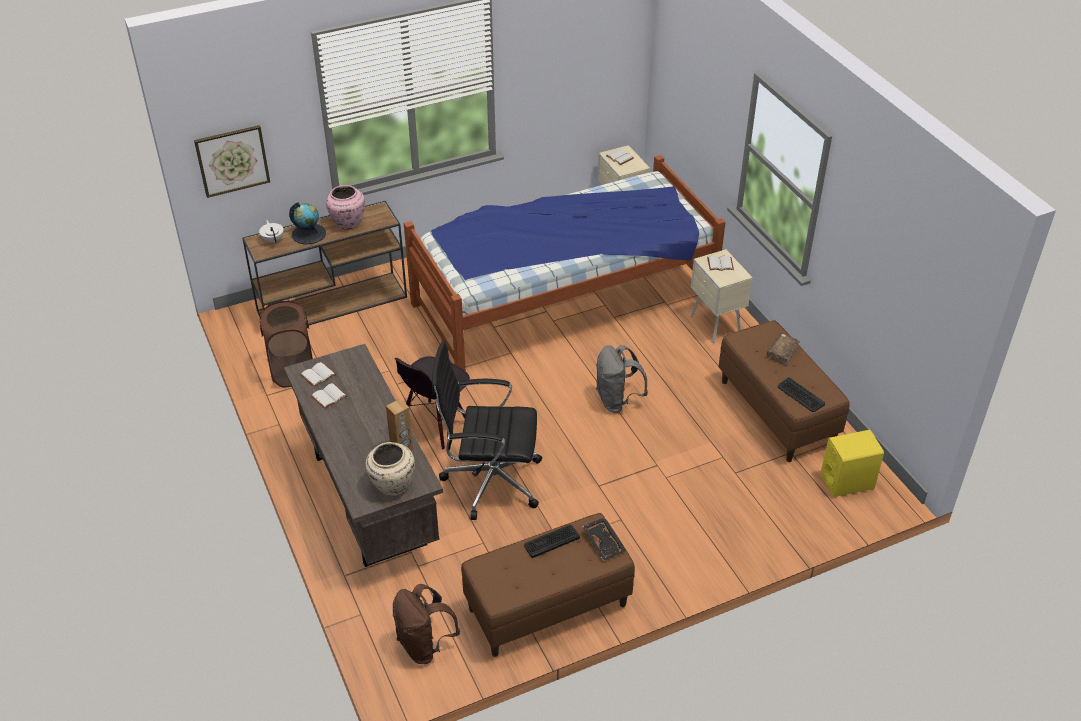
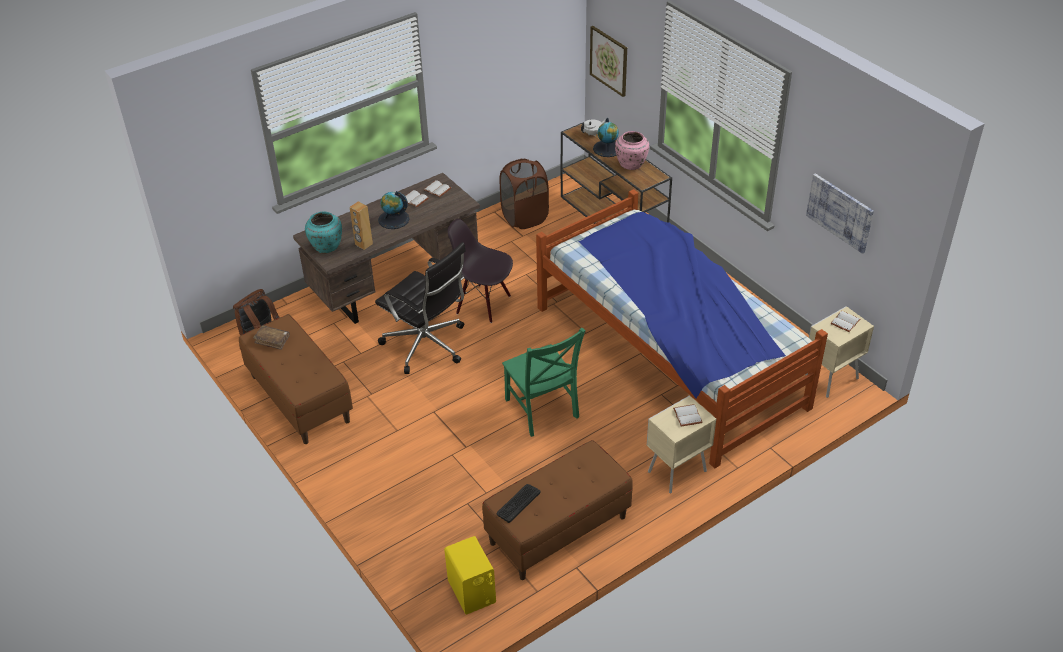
camera: 80 degrees right, 0 degrees up
beige vase [365,442,415,496] -> turquoise vase [305,212,342,254]
black office chair [432,340,542,520] -> black office chair turned 135 degrees clockwise [375,242,466,374]
keyboard [524,525,580,558] -> none
black tray [582,517,626,561] -> none
grey backpack [596,345,648,413] -> green chair [502,328,585,437]
brown book [767,333,800,365] -> brown book moved to [253,325,290,350]
none -> globe [378,191,410,229]
none -> picture [806,173,874,254]

